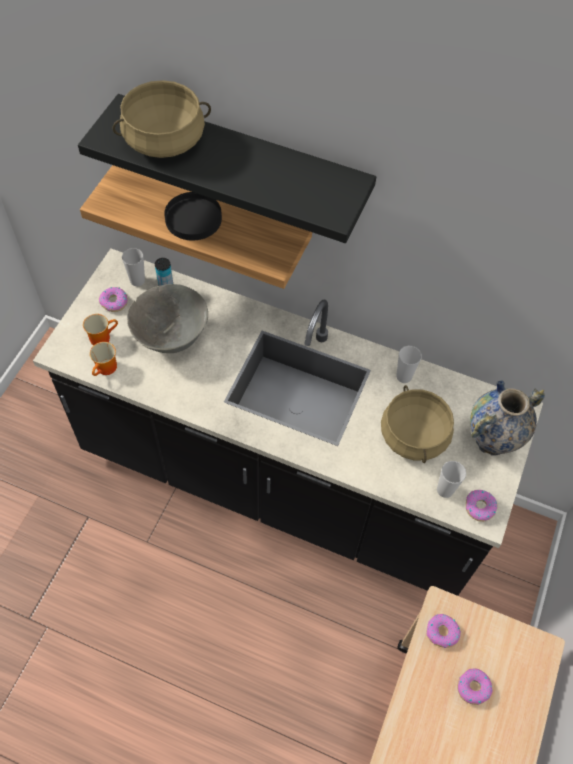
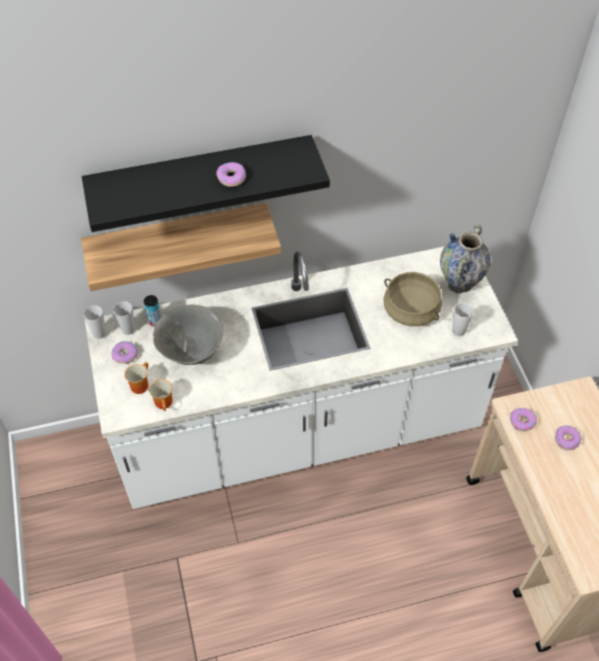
camera: 35 degrees left, 5 degrees down
black counter [33,249,543,596] -> white counter [85,246,518,509]
beige cooking pot [113,80,211,158] -> none
black plate [164,192,222,241] -> none
cup [396,346,422,383] -> cup moved to [83,305,106,339]
donut [466,490,498,522] -> donut moved to [216,162,246,187]

